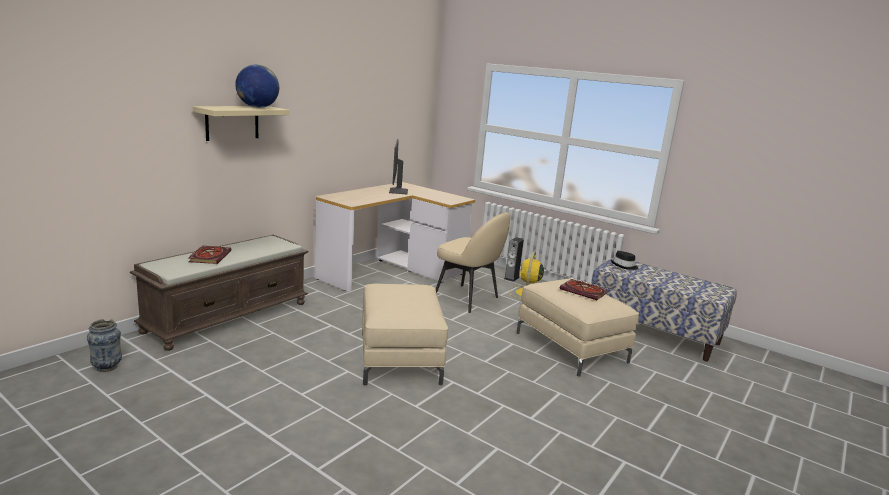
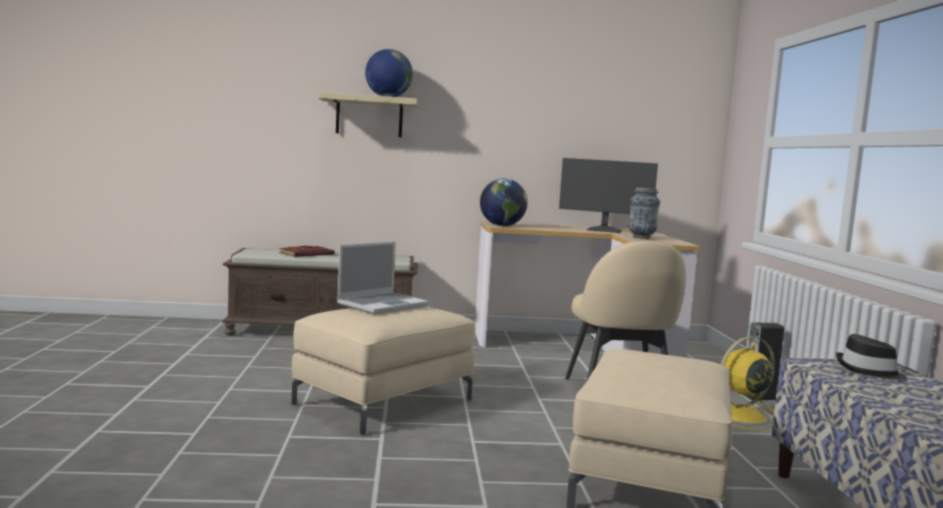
camera: 50 degrees right, 10 degrees down
vase [87,319,122,372] -> vase moved to [629,187,660,239]
monitor [389,139,408,194] -> monitor turned 120 degrees counterclockwise [559,158,658,233]
book [560,279,608,300] -> none
none -> laptop [337,242,429,314]
none -> globe [480,178,528,226]

